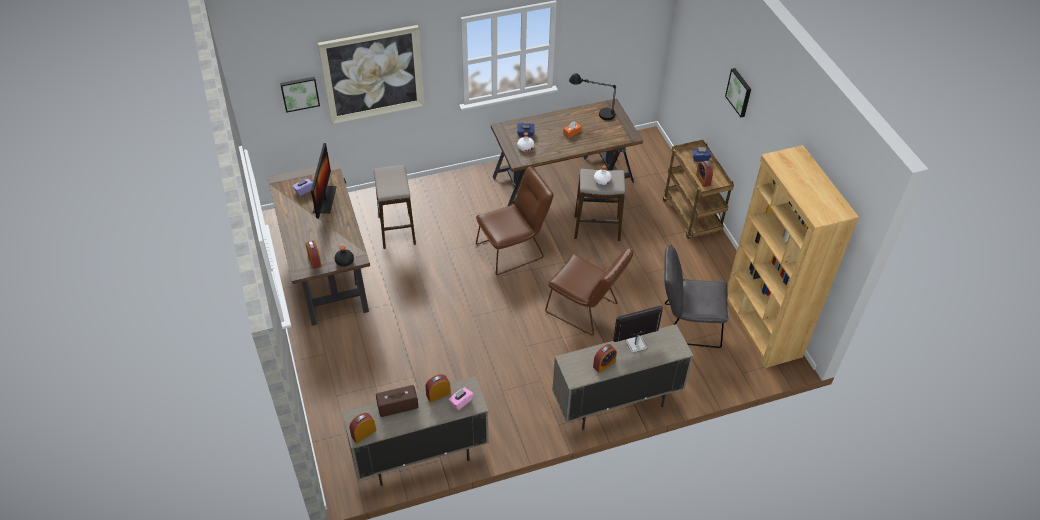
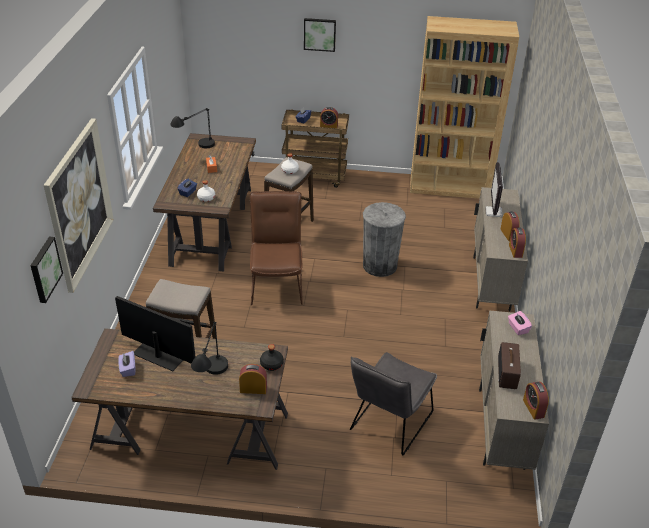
camera: 65 degrees left, 10 degrees down
alarm clock [425,374,451,402] -> alarm clock moved to [509,228,526,258]
brown chair [545,247,633,336] -> grey trash can [363,202,406,277]
grey chair [664,244,729,348] -> grey chair moved to [350,352,437,455]
none -> black table lamp [191,322,228,375]

